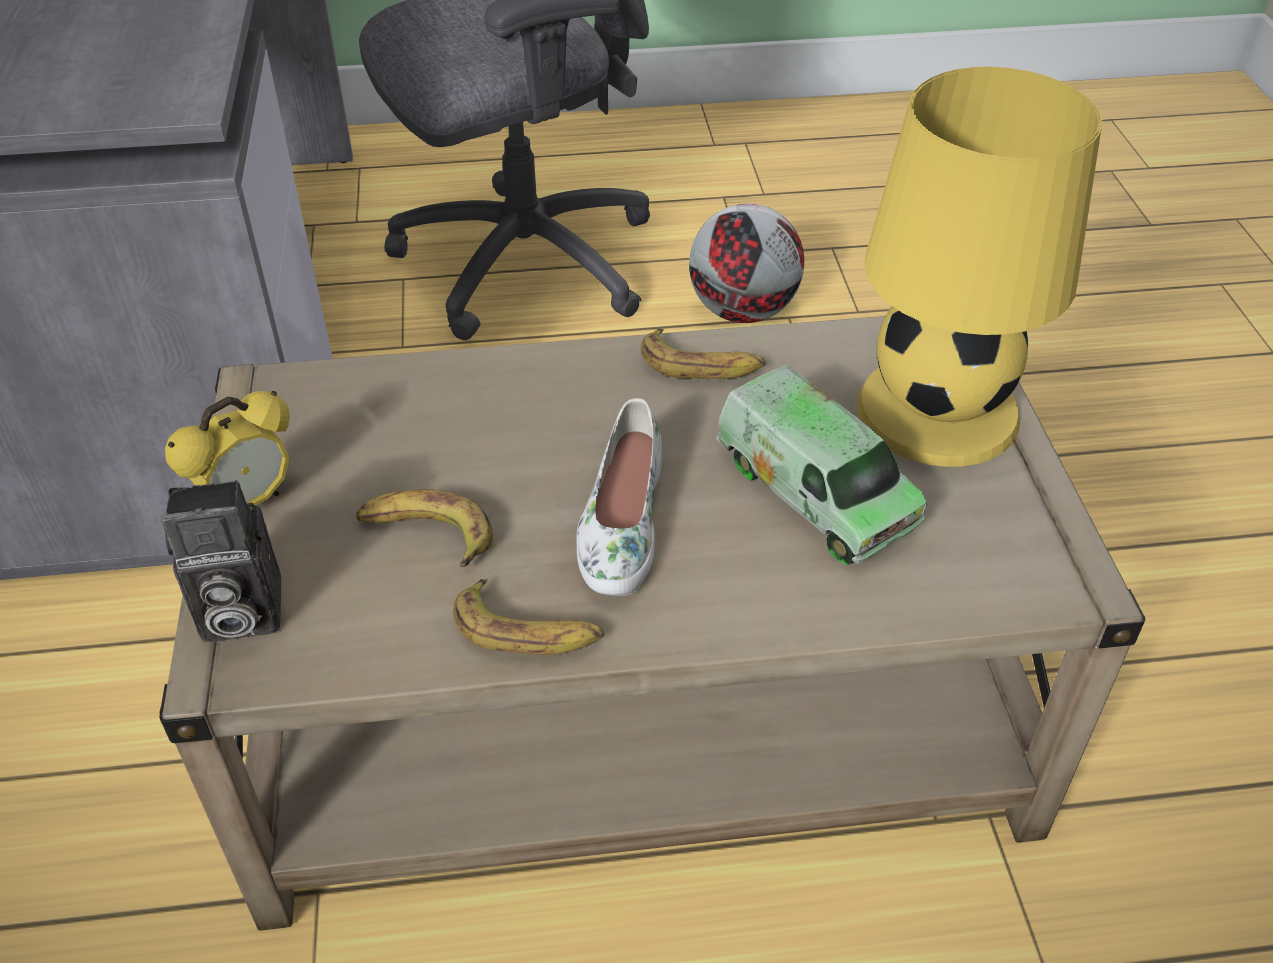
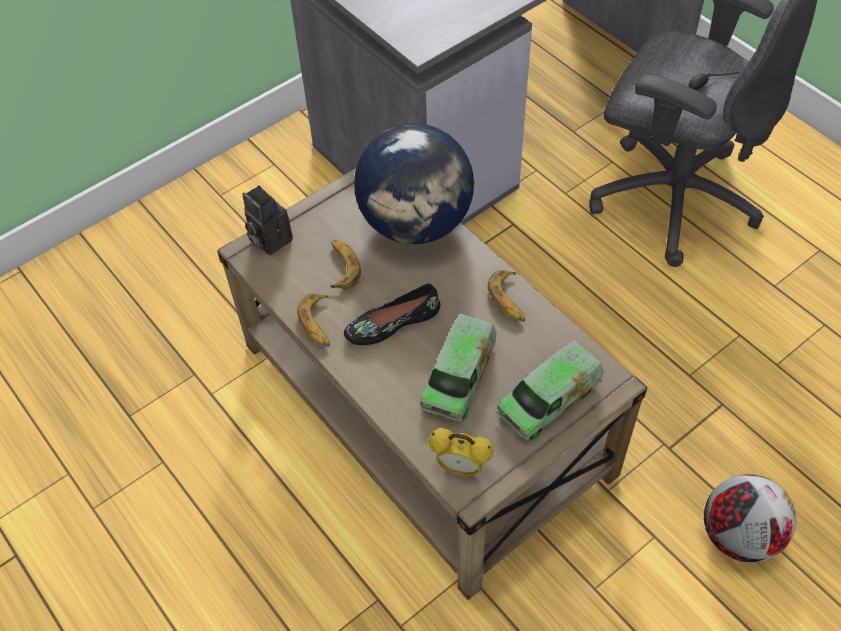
camera: 60 degrees right, 10 degrees up
alarm clock [165,391,290,505] -> alarm clock moved to [429,428,494,477]
white shoe [577,398,662,596] -> black shoe [344,284,440,345]
football [689,203,804,323] -> football moved to [704,474,796,563]
yellow table lamp [857,67,1102,467] -> toy truck [496,340,603,441]
none -> globe [354,123,474,244]

